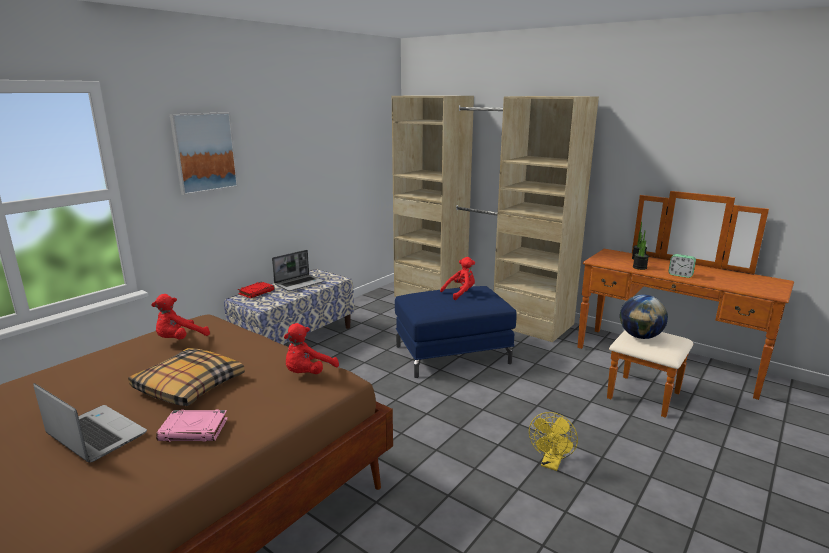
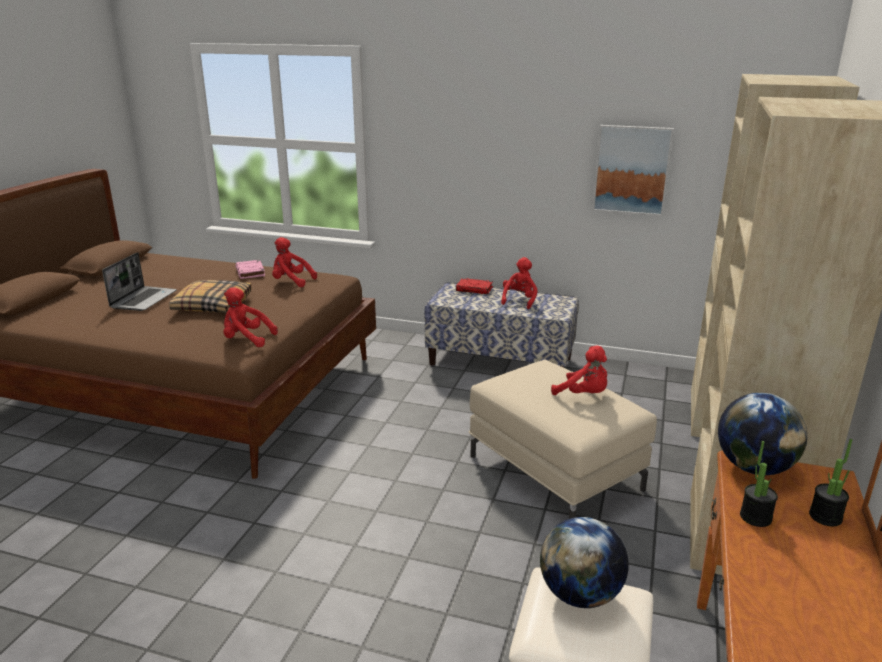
camera: 70 degrees right, 5 degrees up
pink book [156,410,228,442] -> pink book moved to [235,260,265,279]
picture [170,112,238,195] -> picture moved to [592,125,674,216]
laptop [272,250,324,291] -> red plush toy [501,257,538,309]
blue ottoman [395,286,517,378] -> beige ottoman [469,360,657,519]
yellow fan [529,412,578,471] -> none
alarm clock [668,254,696,278] -> none
none -> globe [718,393,807,475]

